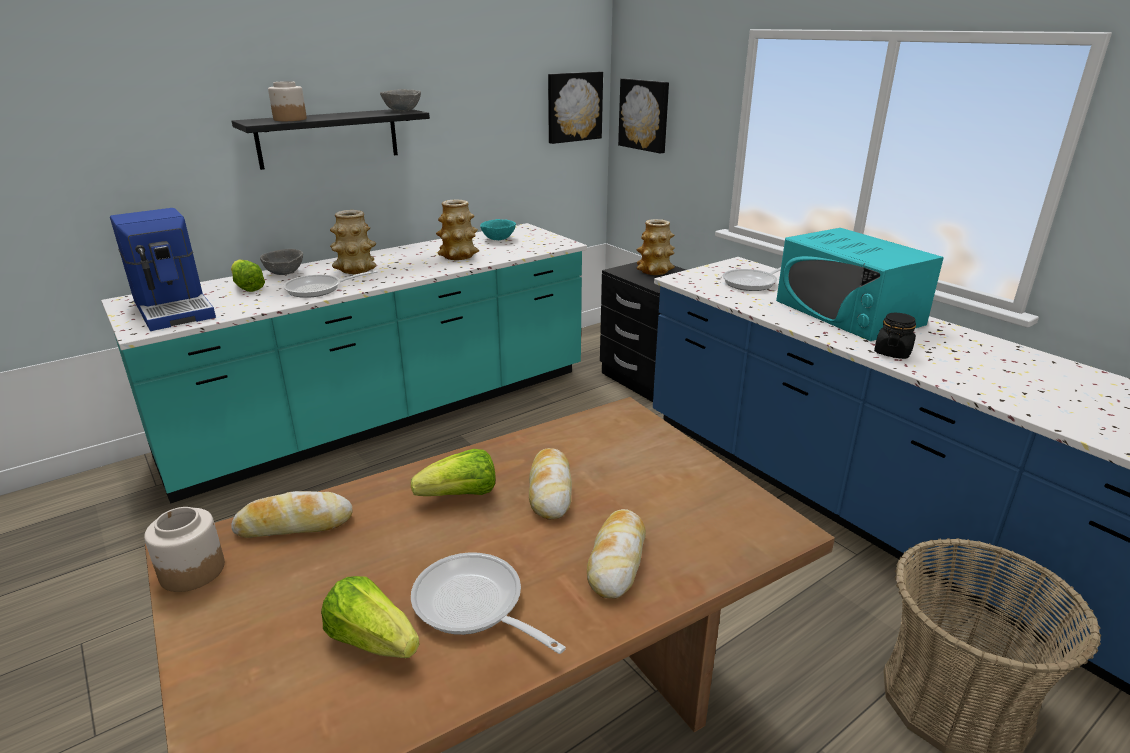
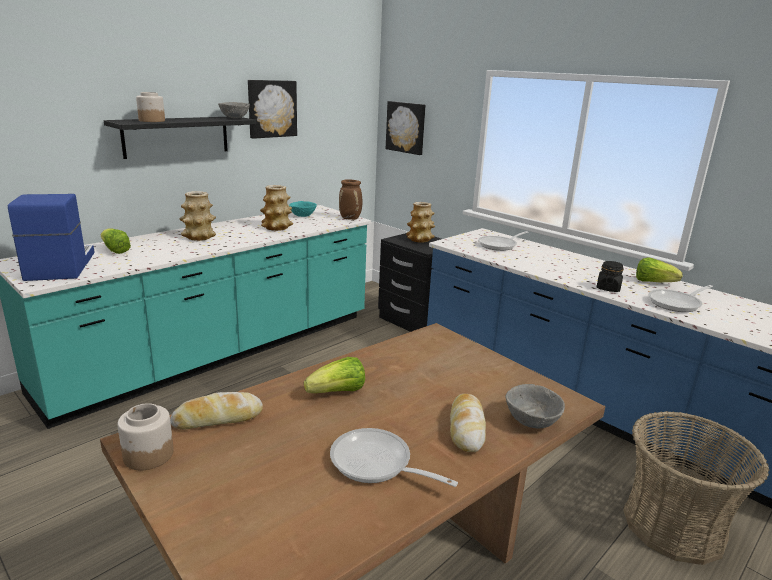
camera: 10 degrees left, 5 degrees down
coffee machine [110,208,216,331] -> coffee machine turned 150 degrees counterclockwise [8,194,95,281]
grey bowl [260,249,303,275] -> grey bowl moved to [505,384,565,428]
frying pan [283,270,377,298] -> frying pan moved to [648,285,713,312]
lettuce [321,576,420,658] -> lettuce moved to [636,257,682,282]
bread [529,448,572,519] -> none
picture [548,72,603,144] -> picture moved to [248,80,297,139]
turquoise microwave [776,228,944,341] -> none
none -> brown vase [339,179,362,220]

